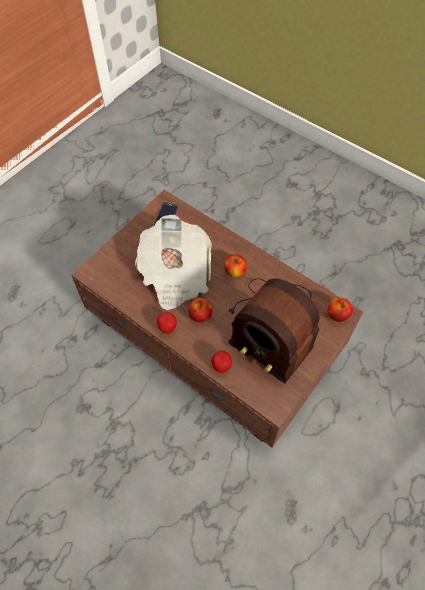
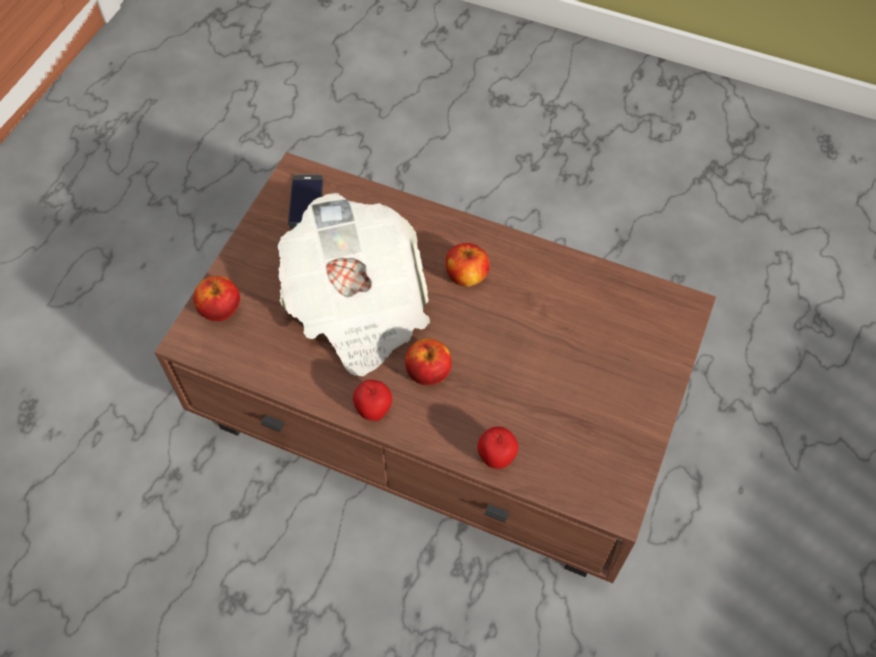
camera: 15 degrees left, 0 degrees up
radio [228,278,320,384] -> none
apple [327,298,353,322] -> apple moved to [194,276,240,321]

